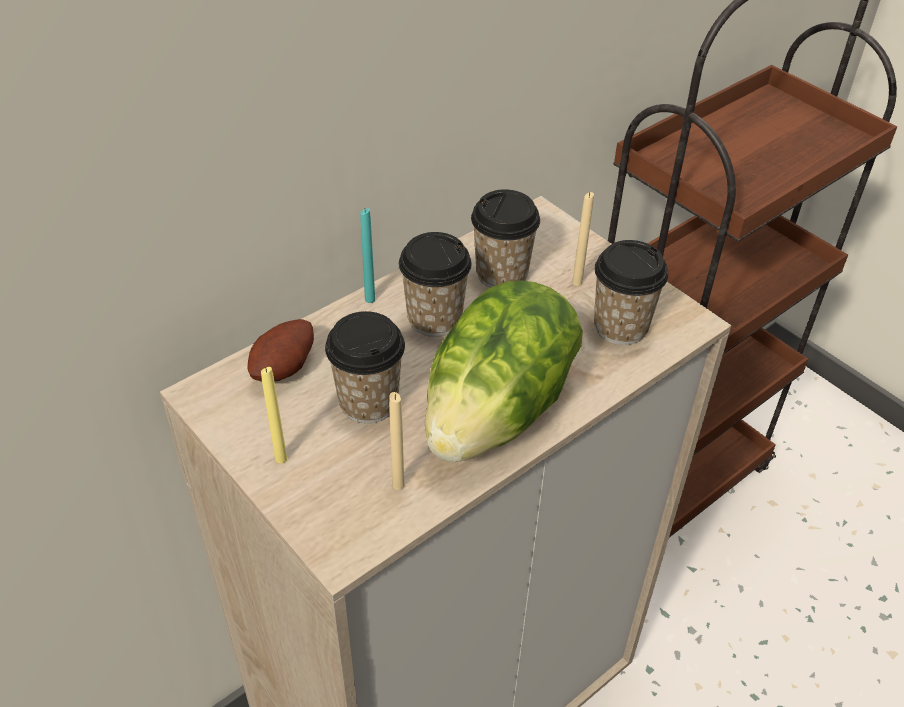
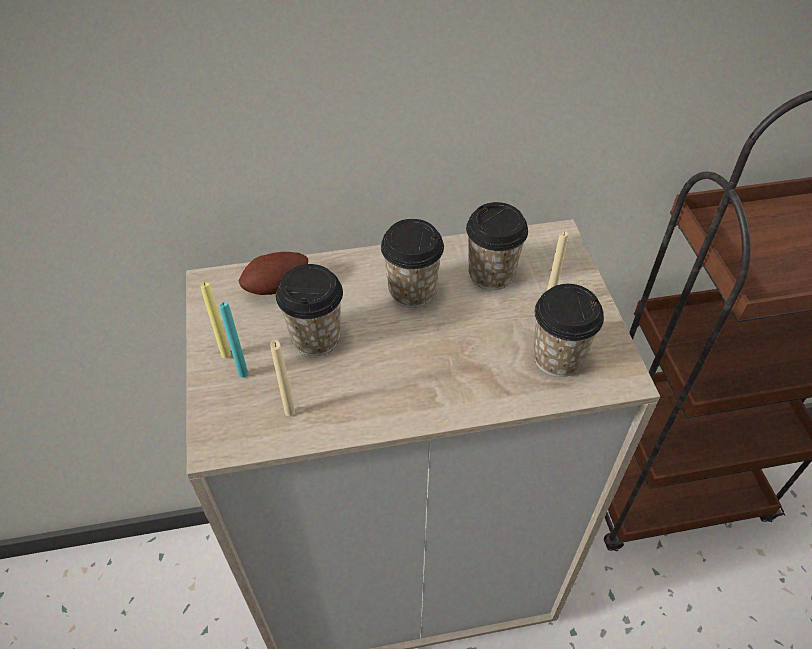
camera: 30 degrees right, 5 degrees up
turquoise candle [361,209,375,303] -> turquoise candle moved to [219,302,248,378]
lettuce [425,280,583,462] -> none

